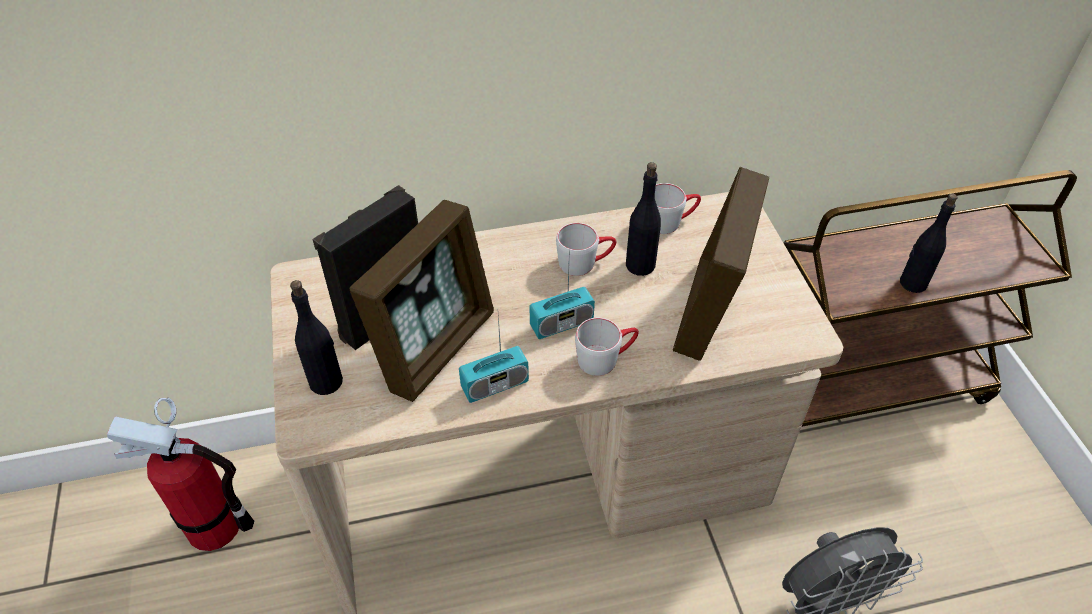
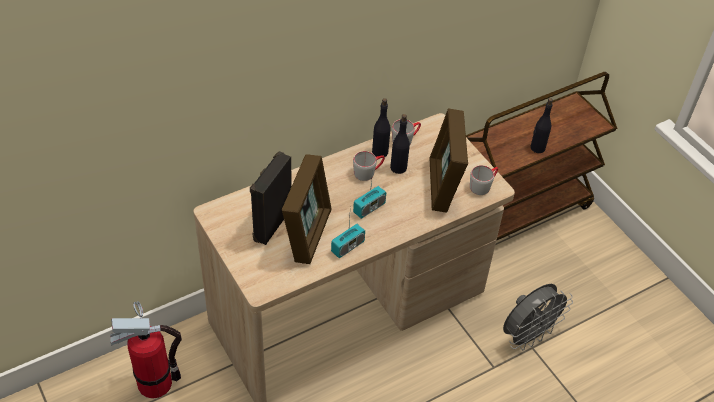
camera: 20 degrees left, 0 degrees up
black bottle [290,280,343,395] -> black bottle moved to [372,98,391,157]
grey mug [575,318,639,376] -> grey mug moved to [470,165,498,195]

